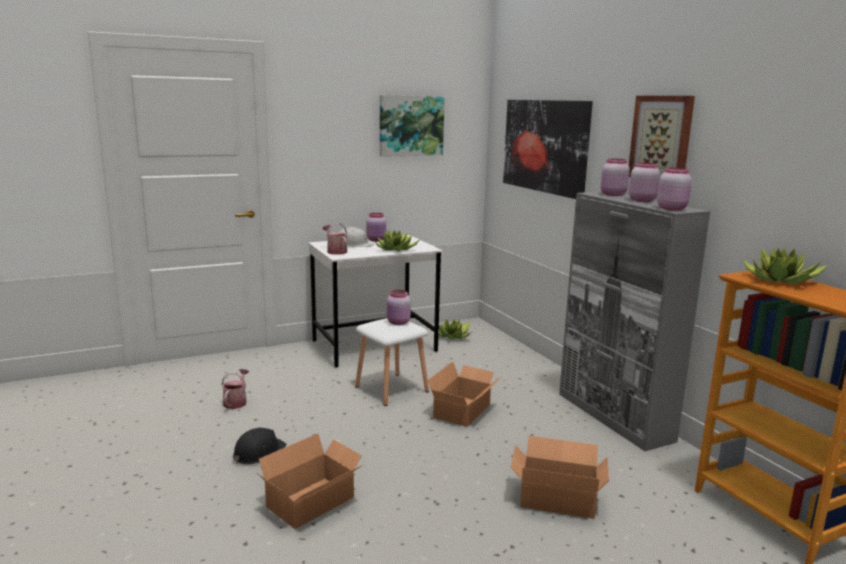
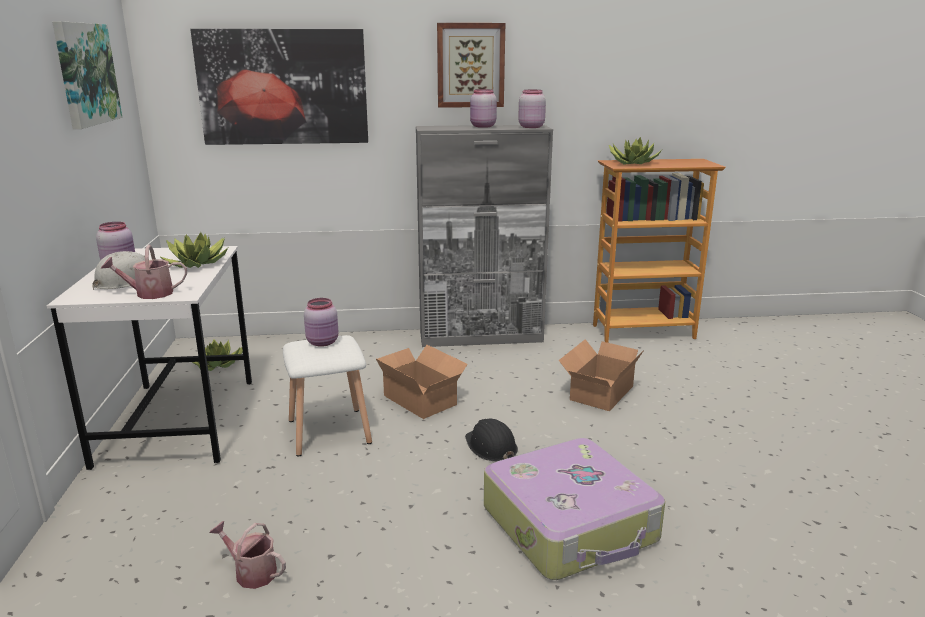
camera: 70 degrees left, 5 degrees up
black hard hat [233,428,287,464] -> black hard hat moved to [465,418,518,461]
cardboard box [257,434,364,529] -> suitcase [484,438,665,580]
pink jar [601,159,630,196] -> none

